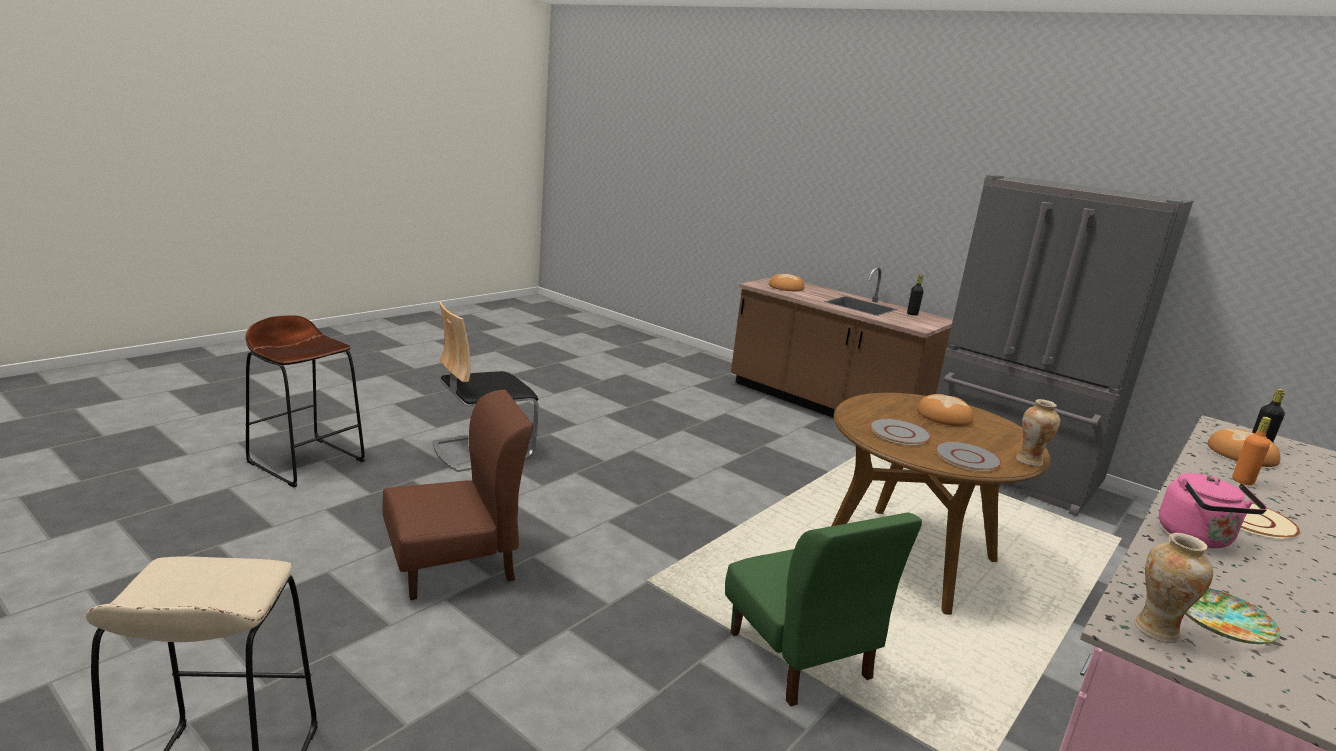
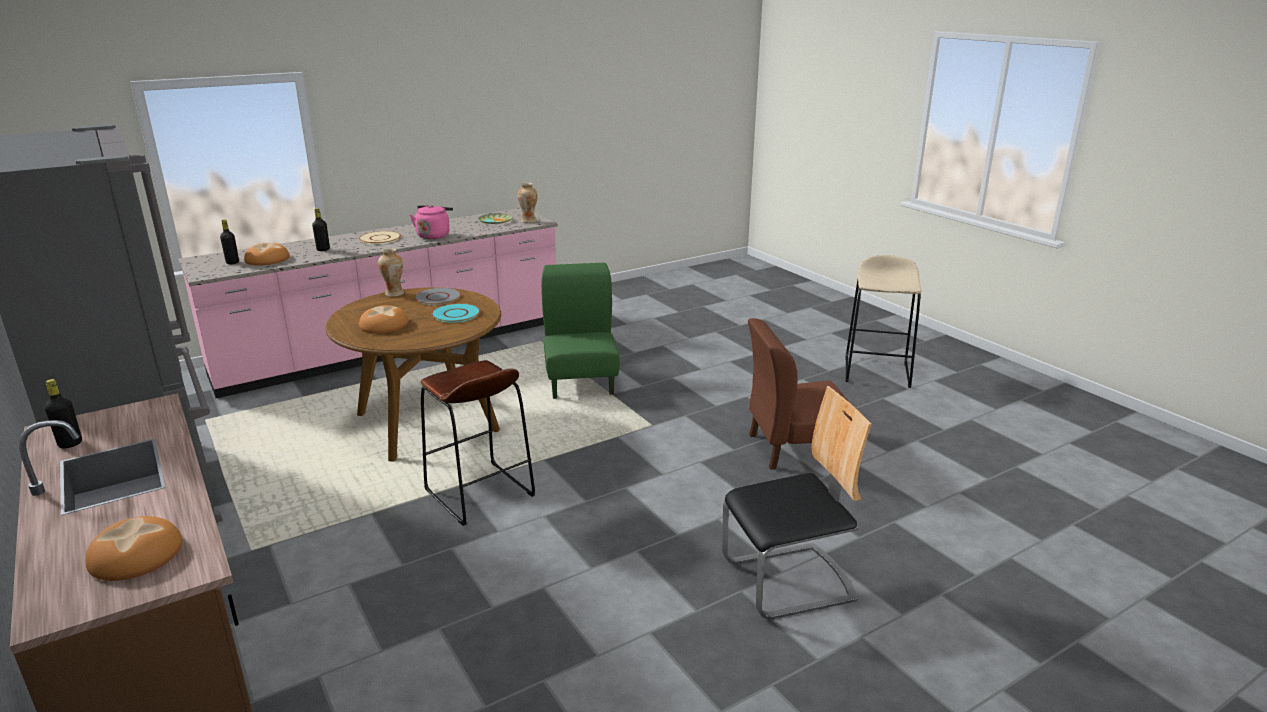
camera: 160 degrees left, 5 degrees up
brown stool [245,315,365,487] -> brown stool moved to [421,360,535,526]
grey plate [869,418,931,445] -> turquoise plate [431,303,480,323]
orange bottle [1232,417,1271,485] -> black bottle [312,208,330,251]

